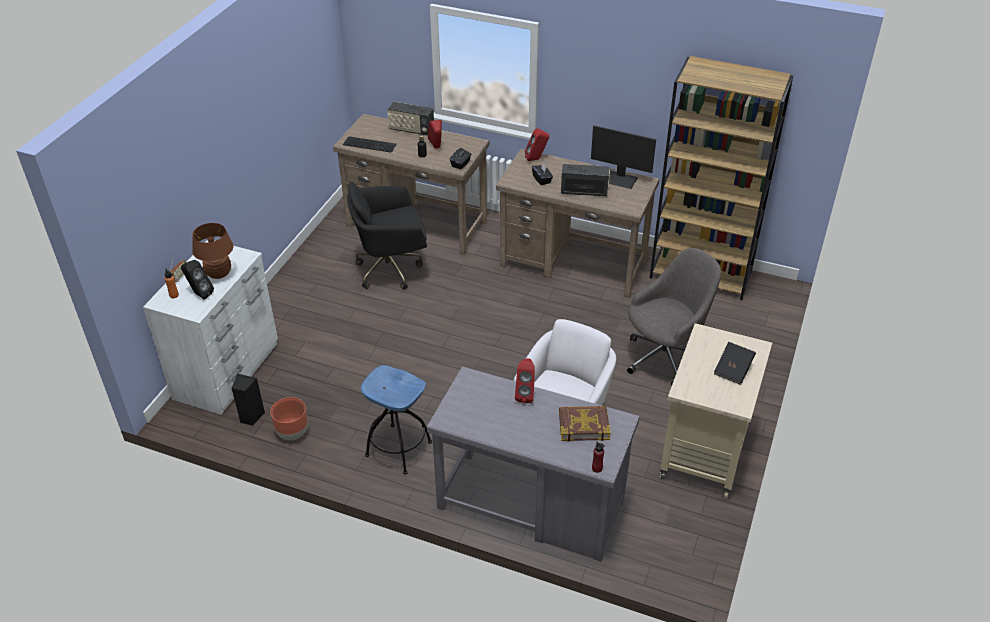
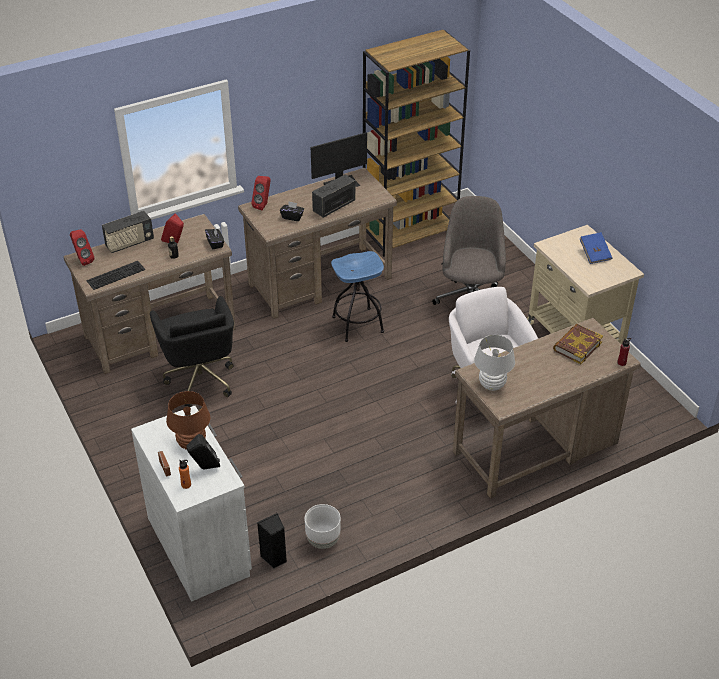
camera: 50 degrees left, 0 degrees up
brown planter [270,397,308,440] -> white planter [305,504,341,549]
black office chair [347,181,427,290] -> black office chair turned 45 degrees counterclockwise [150,296,234,407]
blue stool [361,365,432,475] -> blue stool moved to [331,251,384,342]
grey desk [427,367,640,561] -> brown desk [453,318,641,499]
red speaker [515,358,535,403] -> red speaker moved to [70,229,94,266]
black book [714,342,756,385] -> blue book [580,232,612,264]
none -> white table lamp [474,335,515,391]

